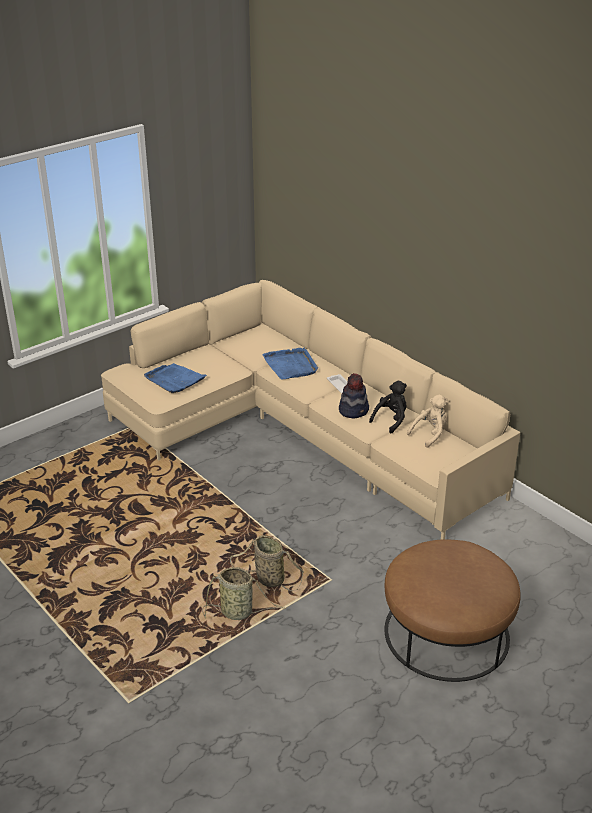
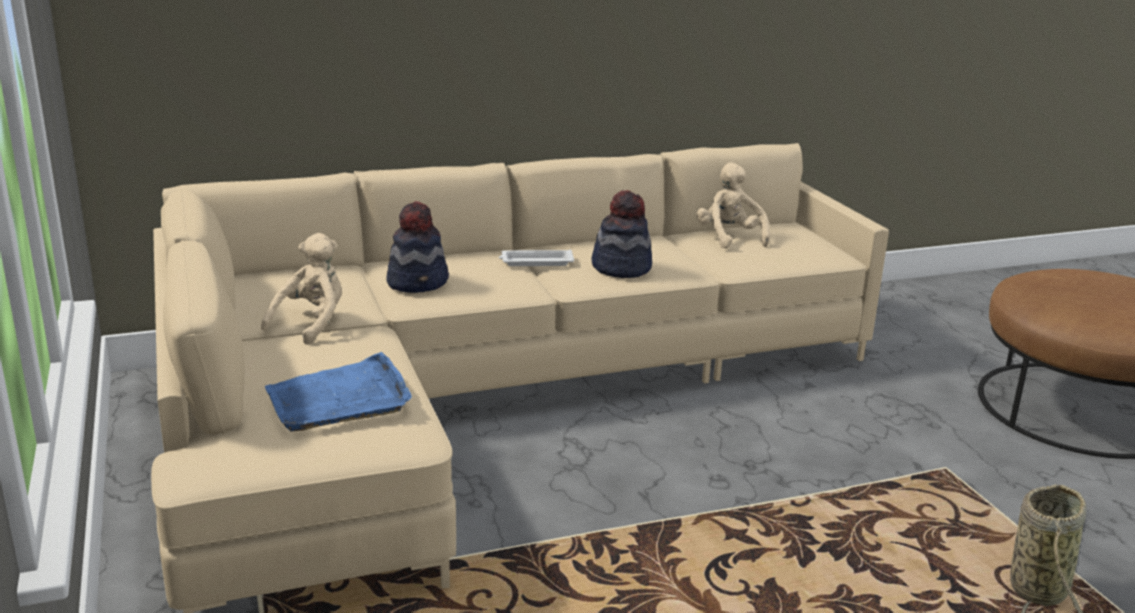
camera: 70 degrees left, 10 degrees down
basket [230,535,304,591] -> none
blue tray [262,348,318,380] -> hat [387,201,449,293]
black plush toy [369,381,407,433] -> none
none -> beige plush toy [261,233,342,345]

